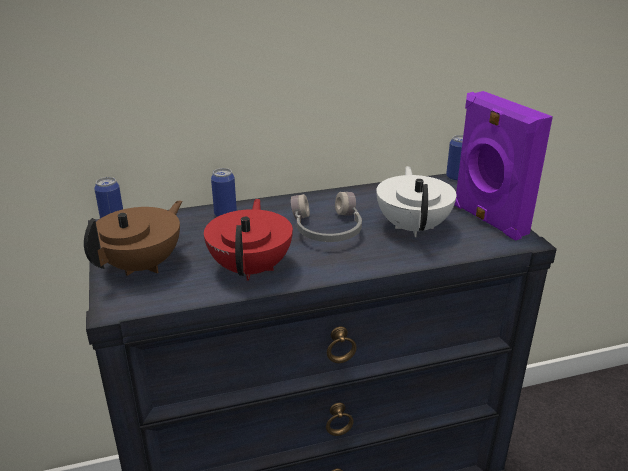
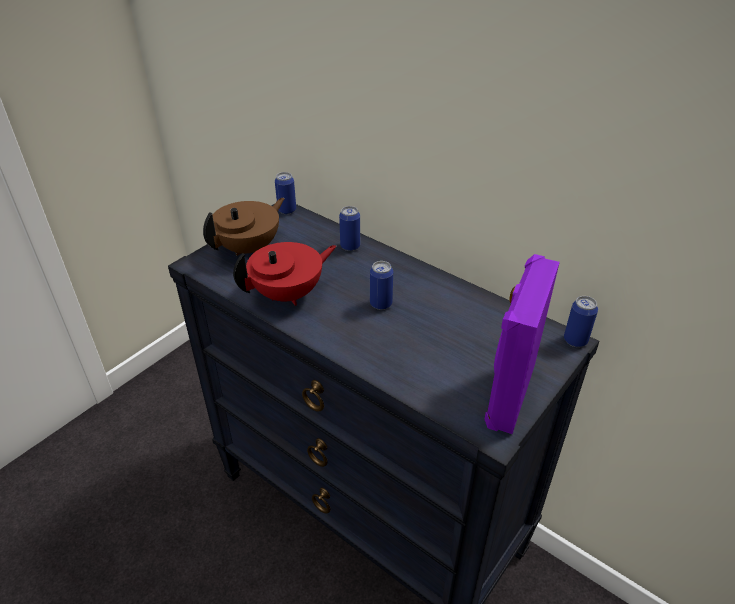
camera: 55 degrees right, 10 degrees up
brown teapot [84,200,182,276] -> brown teapot turned 45 degrees counterclockwise [203,198,285,256]
grey headphones [291,192,362,242] -> can [370,261,393,310]
white teapot [376,166,457,237] -> none

